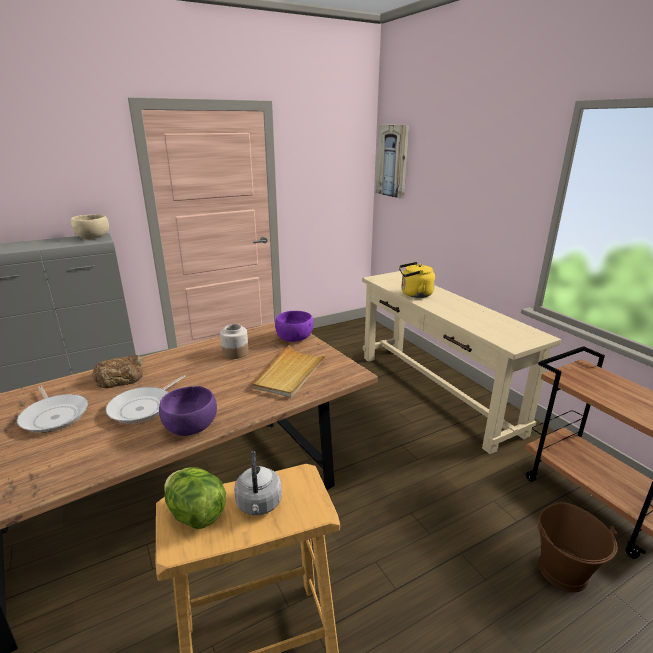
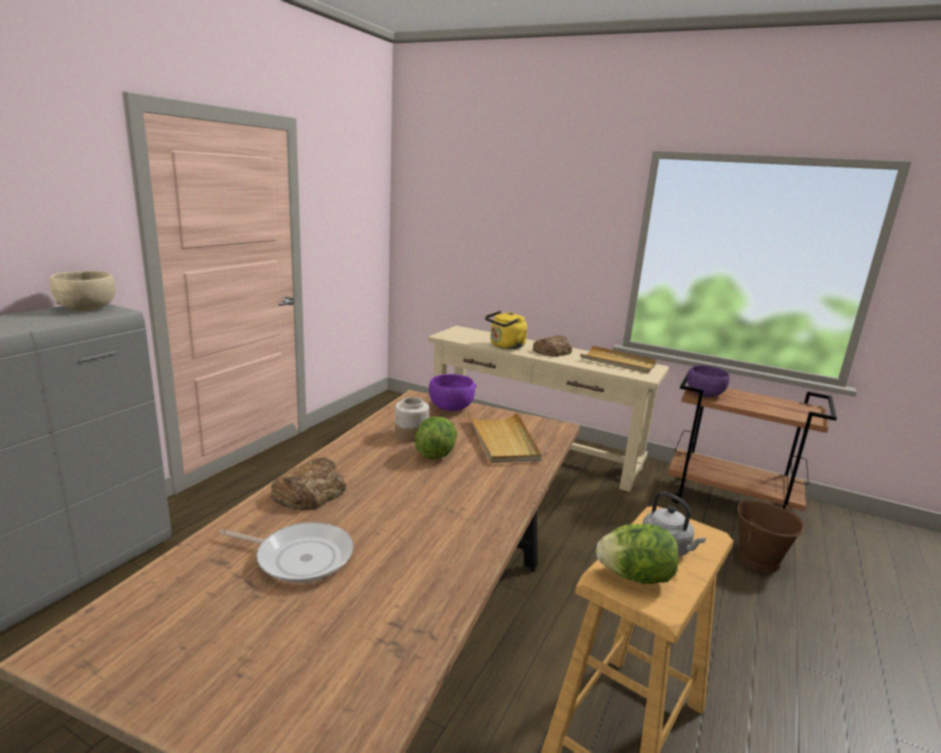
camera: 35 degrees left, 5 degrees down
frying pan [106,375,186,424] -> none
purple bowl [159,386,217,436] -> purple bowl moved to [687,365,730,397]
picture [376,125,409,199] -> none
none -> lettuce [415,417,457,460]
none -> bread [533,335,572,357]
none -> beige tray [580,346,657,374]

